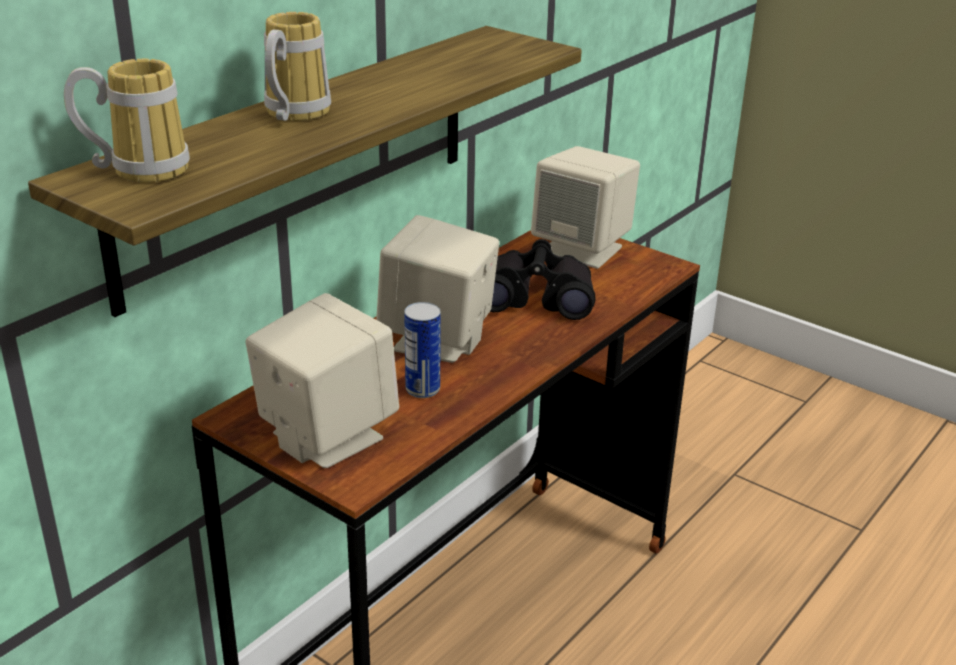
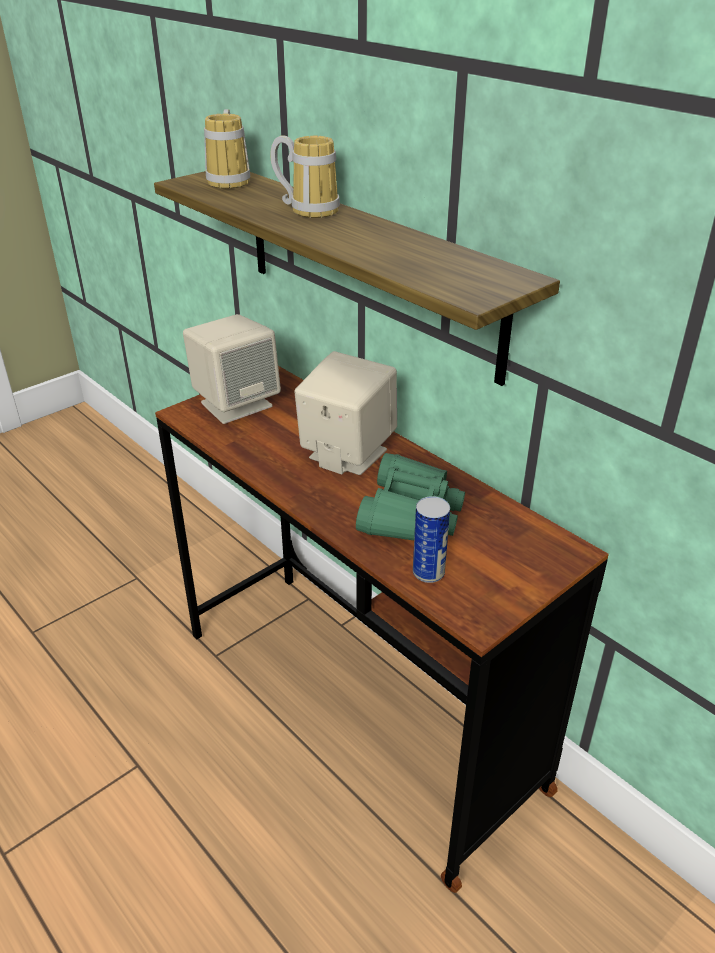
camera: 100 degrees right, 5 degrees up
can [404,302,441,398] -> can moved to [413,496,450,583]
black binoculars [490,239,596,320] -> green binoculars [356,453,465,540]
beige speaker [531,146,640,269] -> none

